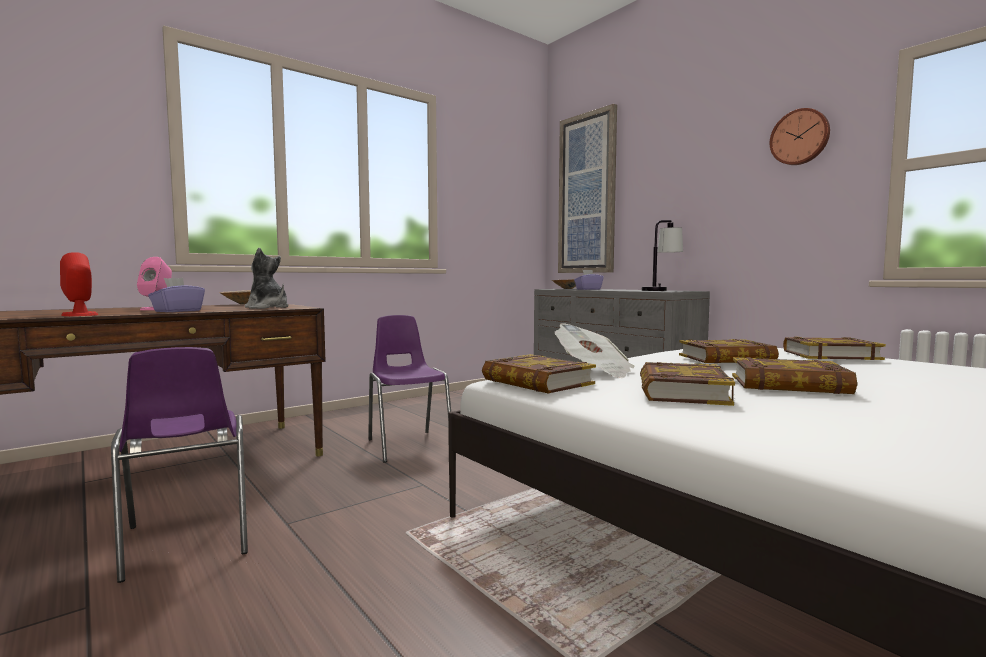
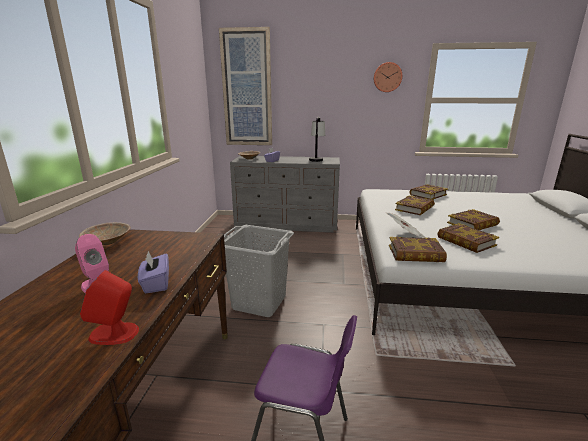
camera: 45 degrees left, 15 degrees up
plush toy [245,248,288,309] -> none
purple chair [368,315,451,463] -> grey laundry basket [224,225,294,317]

